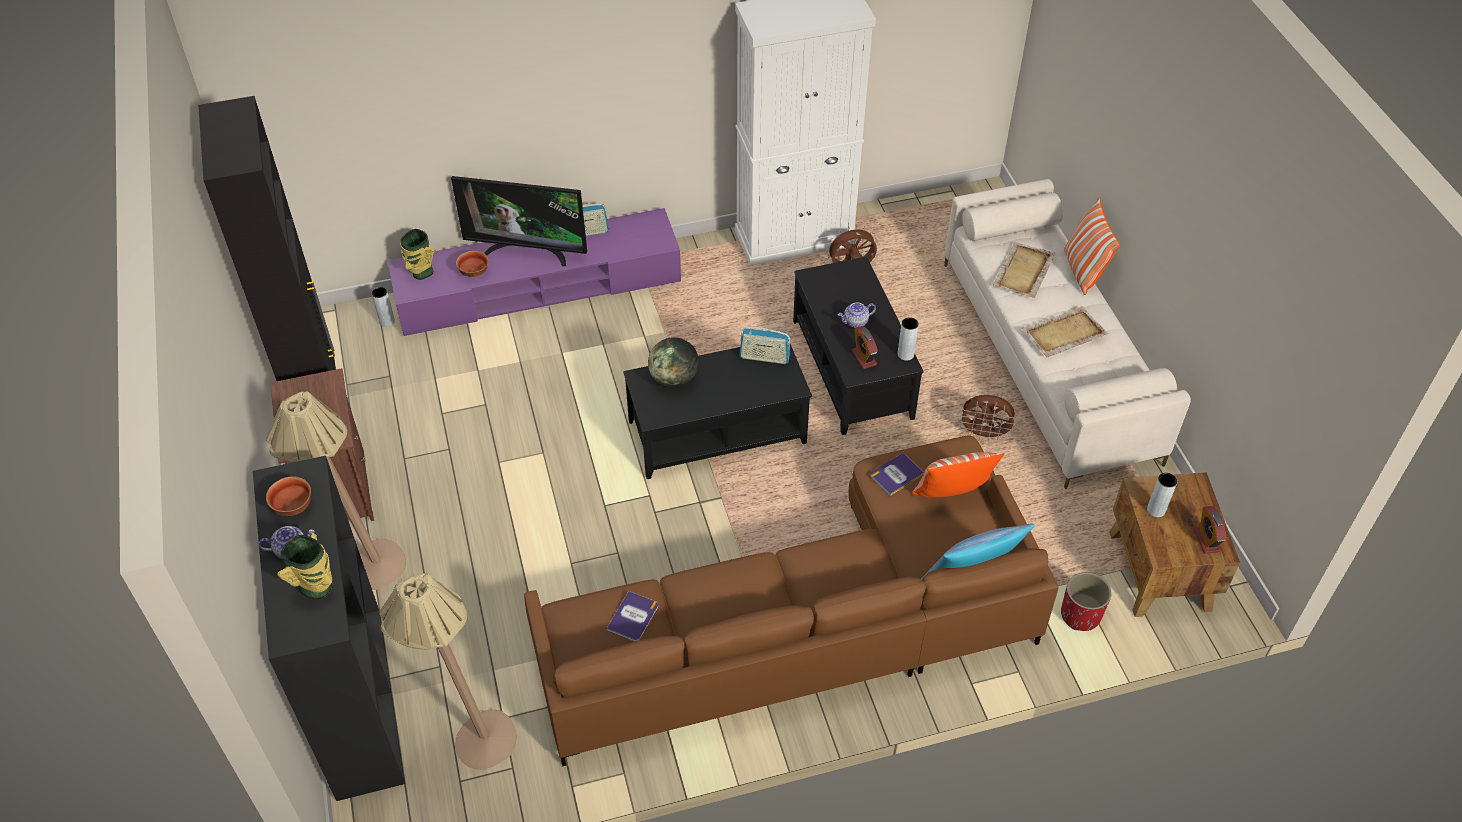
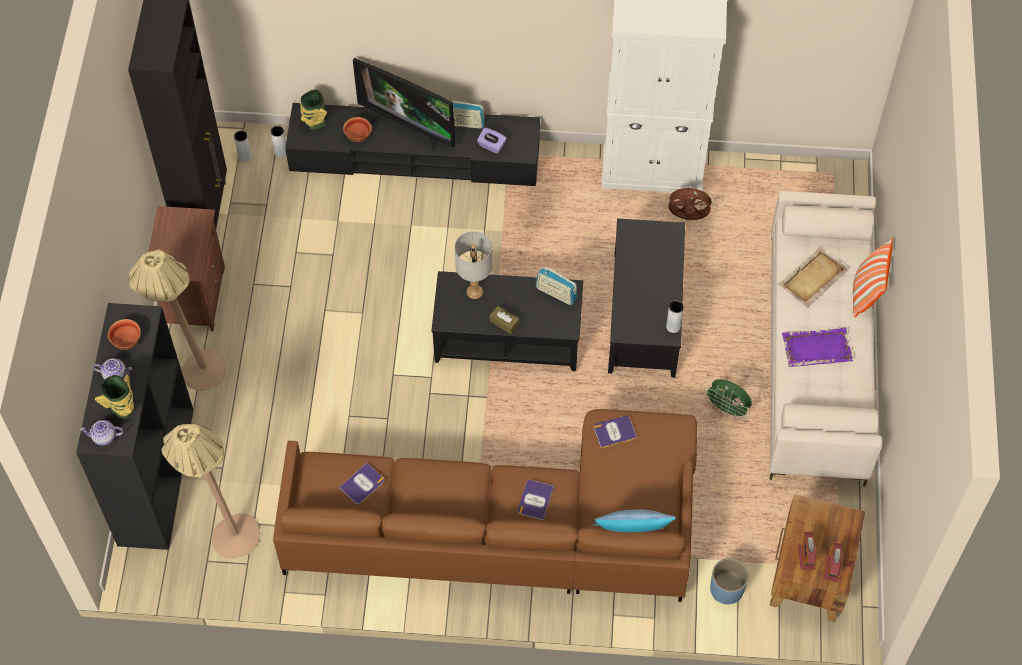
camera: 20 degrees right, 10 degrees up
purple tv stand [388,208,681,336] -> black tv stand [285,103,540,186]
globe [648,337,699,388] -> grey table lamp [455,231,492,299]
teapot [838,302,876,328] -> teapot moved to [80,420,124,446]
alarm clock [852,326,878,369] -> alarm clock moved to [798,532,816,570]
pillow [912,452,1005,498] -> none
brown fan [958,395,1018,441] -> green fan [704,379,752,419]
beige tray [1022,306,1108,357] -> purple tray [782,327,853,367]
red planter [1061,572,1111,631] -> blue planter [710,558,749,604]
grey vase [1147,473,1177,517] -> grey vase moved to [234,131,252,162]
none -> purple tissue box [477,128,507,154]
none -> brown tissue box [490,306,519,334]
none -> book [518,480,554,520]

